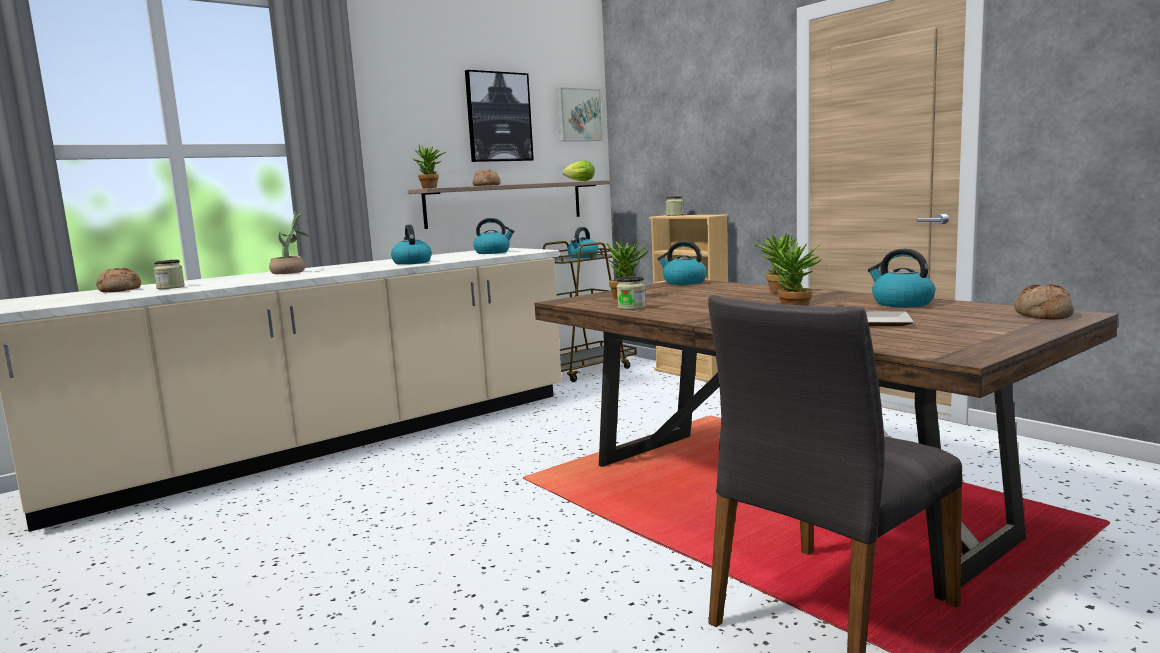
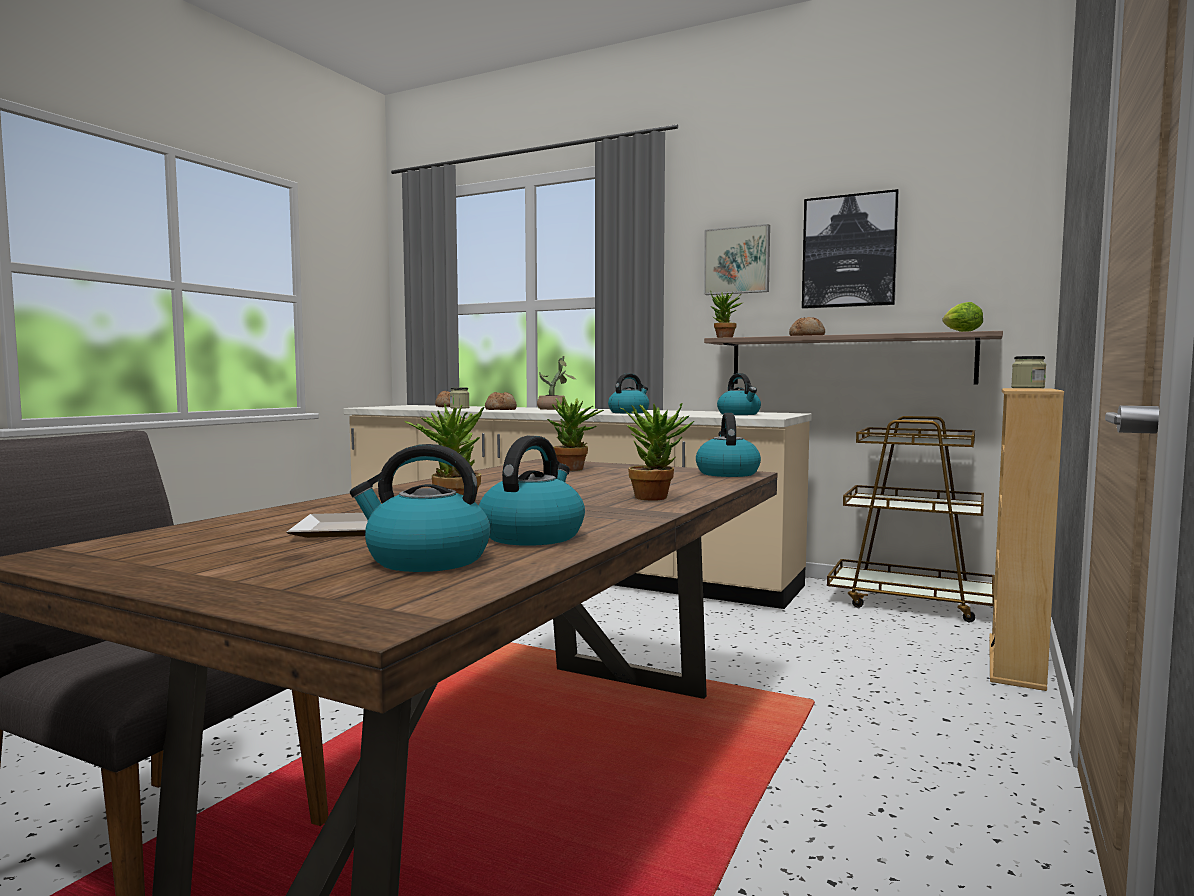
camera: 65 degrees right, 5 degrees down
picture [557,87,603,141] -> picture moved to [704,224,770,295]
kettle [567,227,599,258] -> kettle moved to [350,444,491,572]
jar [617,276,646,310] -> none
bread [1014,284,1074,320] -> bread moved to [485,392,517,410]

